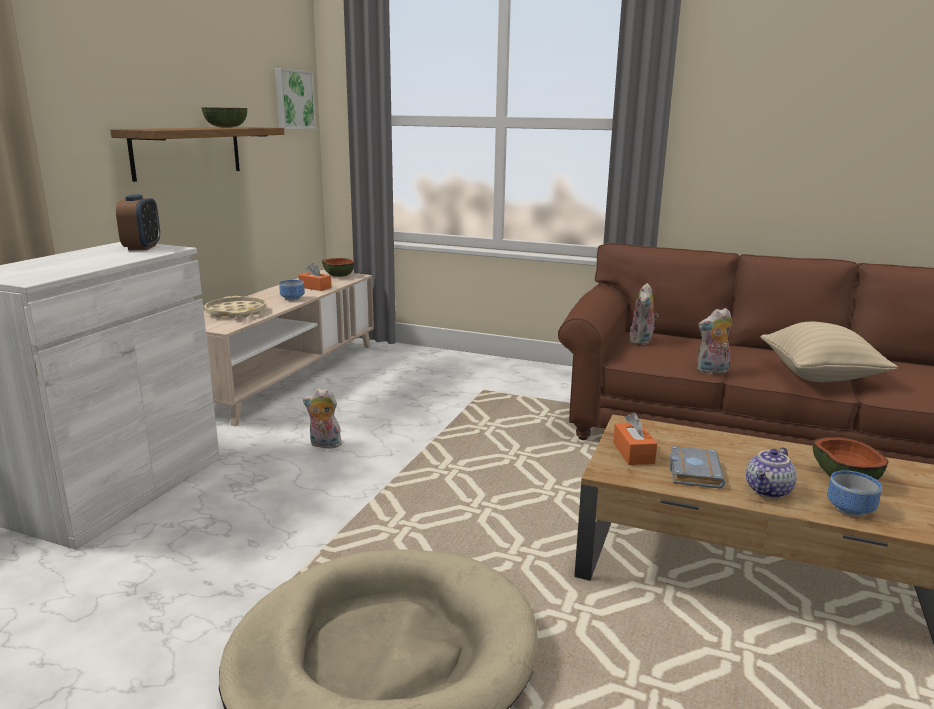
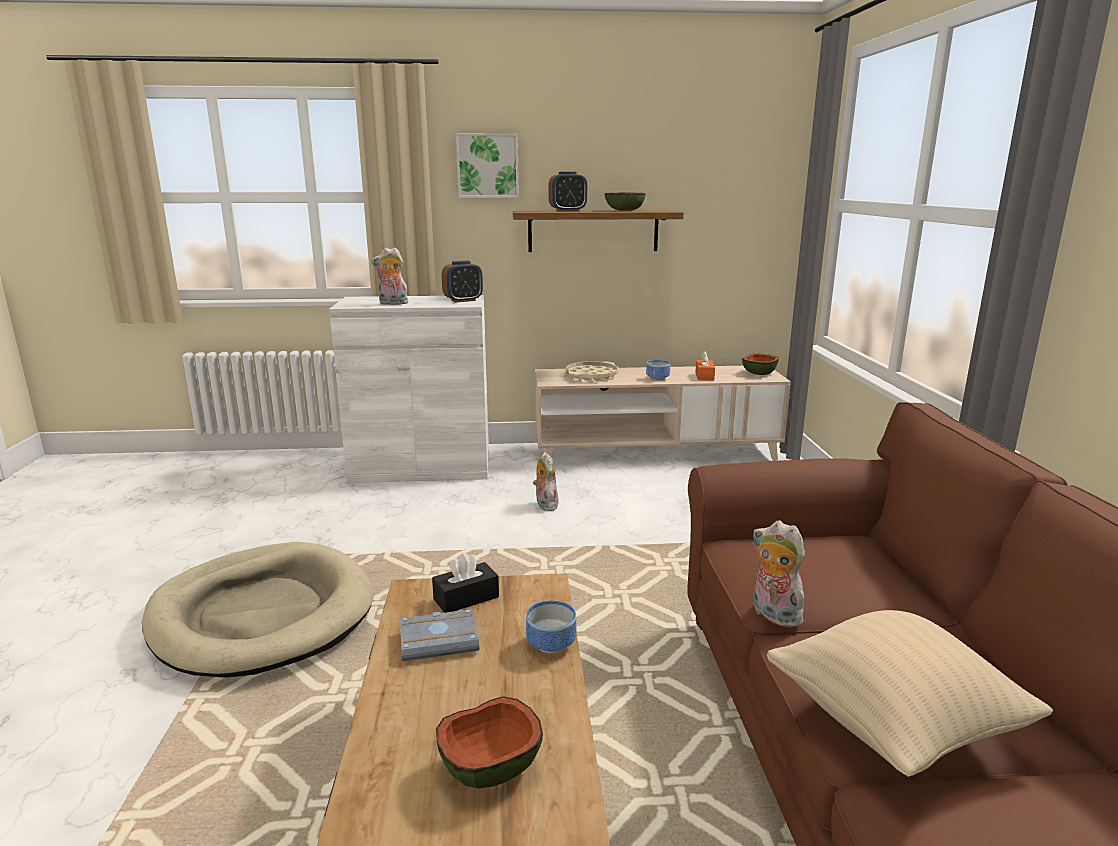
camera: 65 degrees right, 0 degrees up
picture [275,68,316,129] -> picture moved to [456,133,519,198]
orange tissue box [613,413,657,465] -> black tissue box [432,552,499,613]
plush toy [629,283,659,345] -> plush toy moved to [371,247,408,305]
teapot [746,447,797,498] -> none
bowl [827,470,882,516] -> bowl moved to [526,600,577,653]
none -> alarm clock [548,172,587,212]

